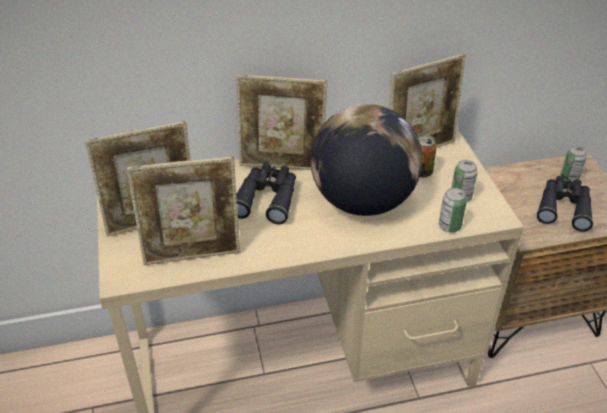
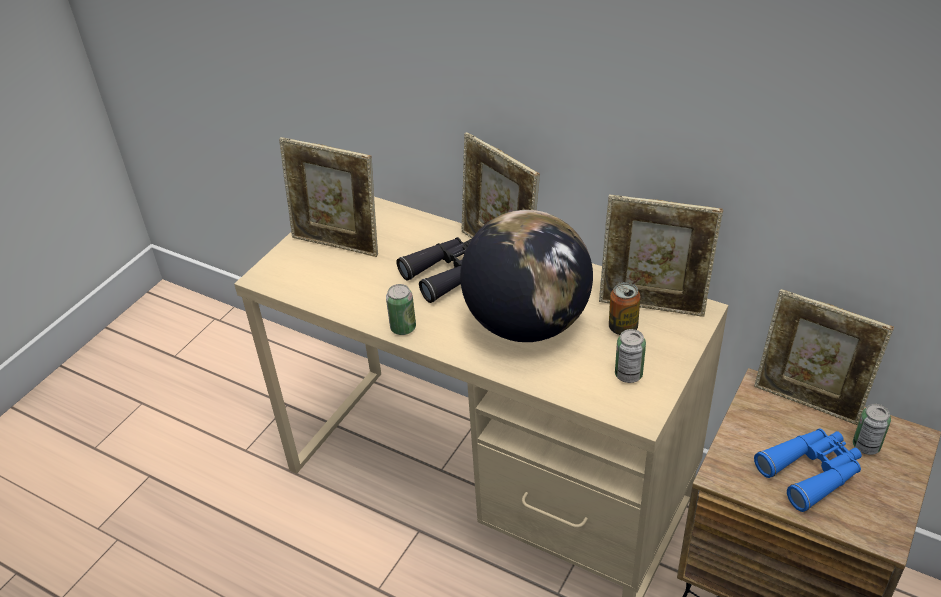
camera: 45 degrees right, 0 degrees up
picture frame [127,156,240,265] -> picture frame moved to [754,289,894,425]
can [439,188,467,233] -> can moved to [386,284,416,335]
black binoculars [537,176,593,232] -> blue binoculars [754,428,862,512]

